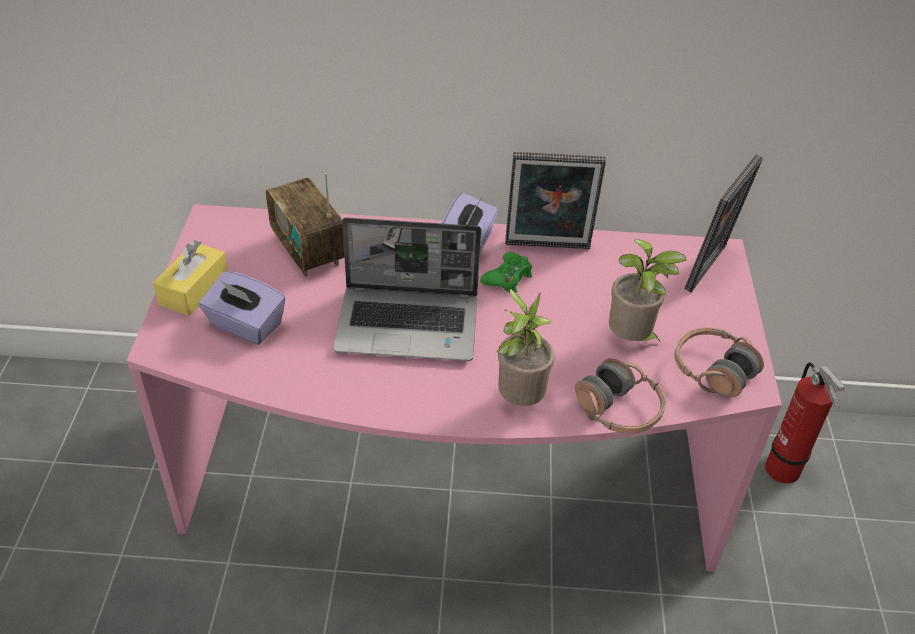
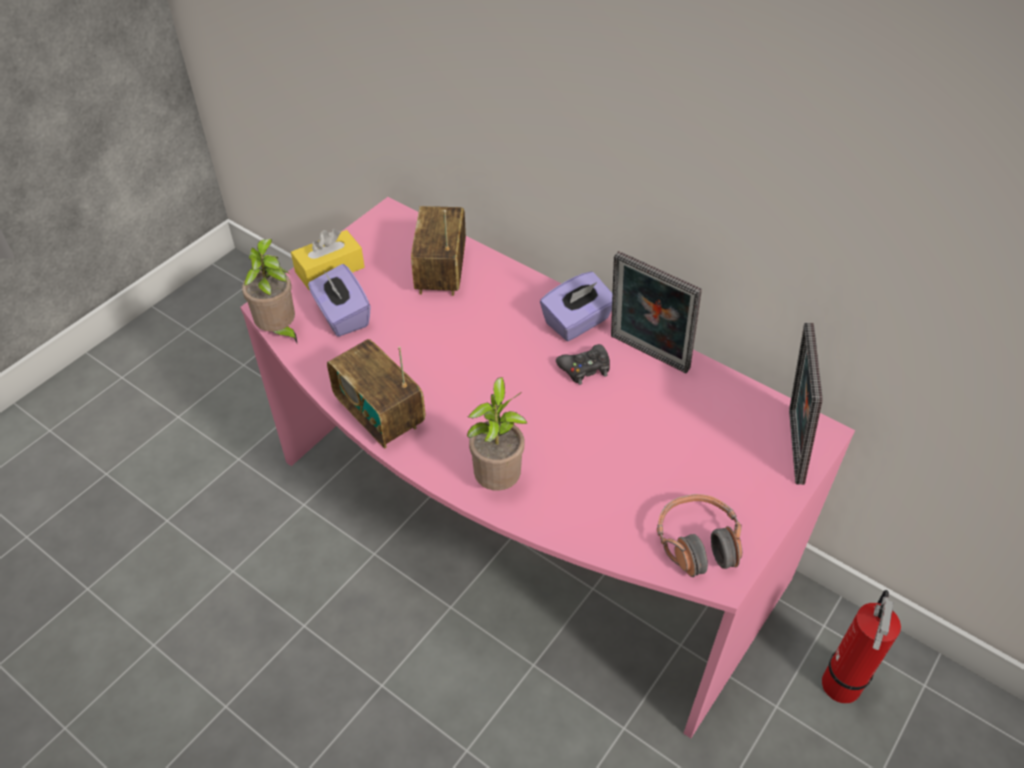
camera: 35 degrees right, 5 degrees up
laptop [333,218,481,361] -> none
green game controller [480,252,532,293] -> black game controller [556,344,610,385]
headphones [575,358,666,434] -> none
potted plant [609,239,687,343] -> potted plant moved to [242,239,298,345]
picture frame [685,154,763,292] -> picture frame turned 120 degrees clockwise [789,323,823,485]
none -> radio [327,339,425,448]

